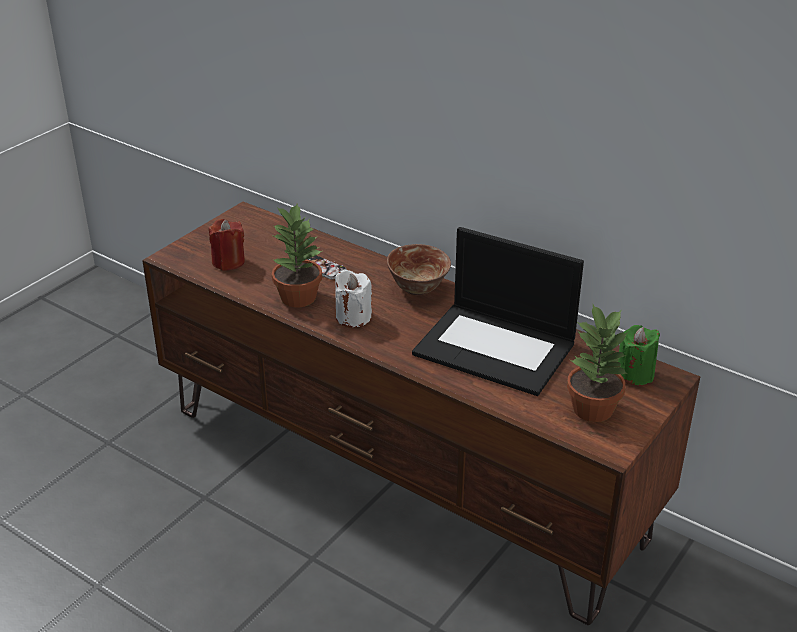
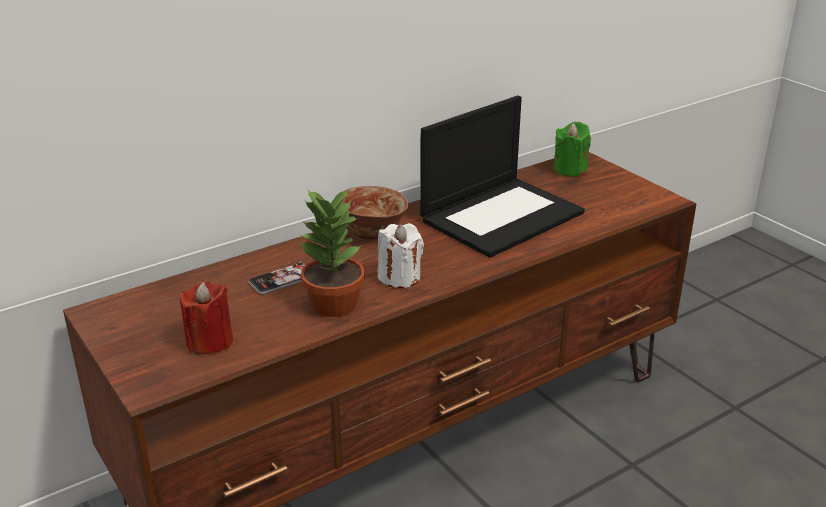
camera: 70 degrees left, 5 degrees down
potted plant [567,304,629,422] -> none

